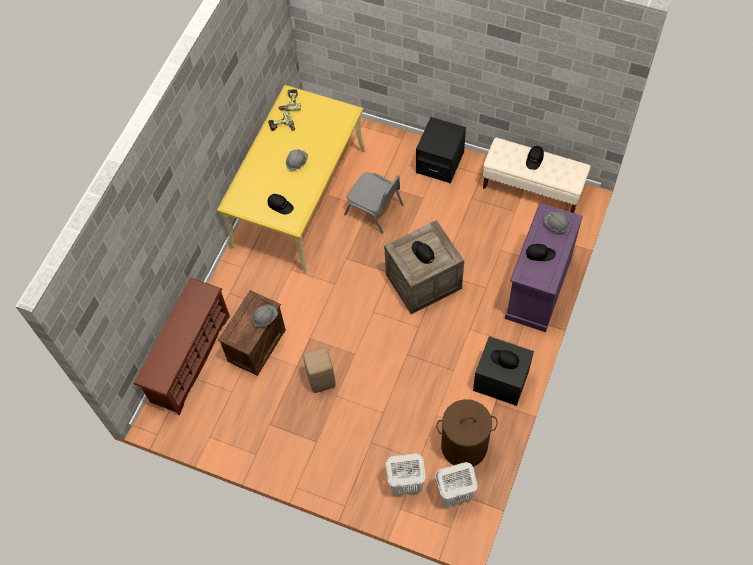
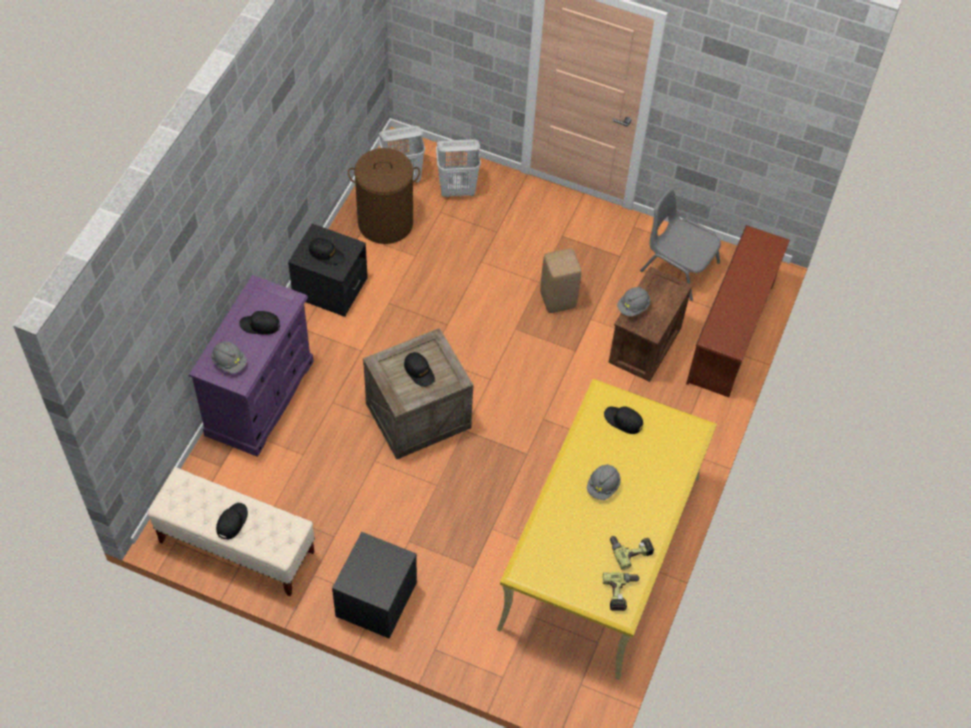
camera: 175 degrees right, 5 degrees down
grey chair [344,172,403,233] -> grey chair moved to [640,188,721,301]

